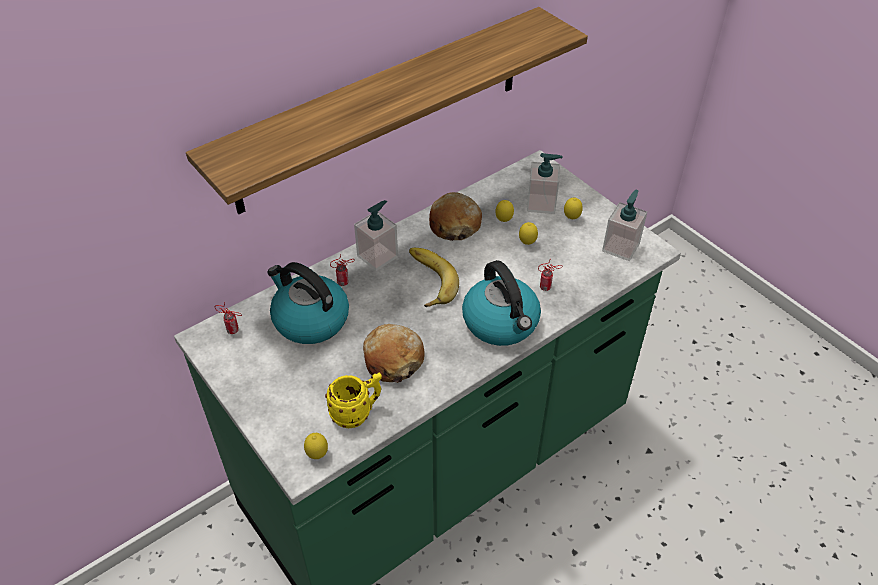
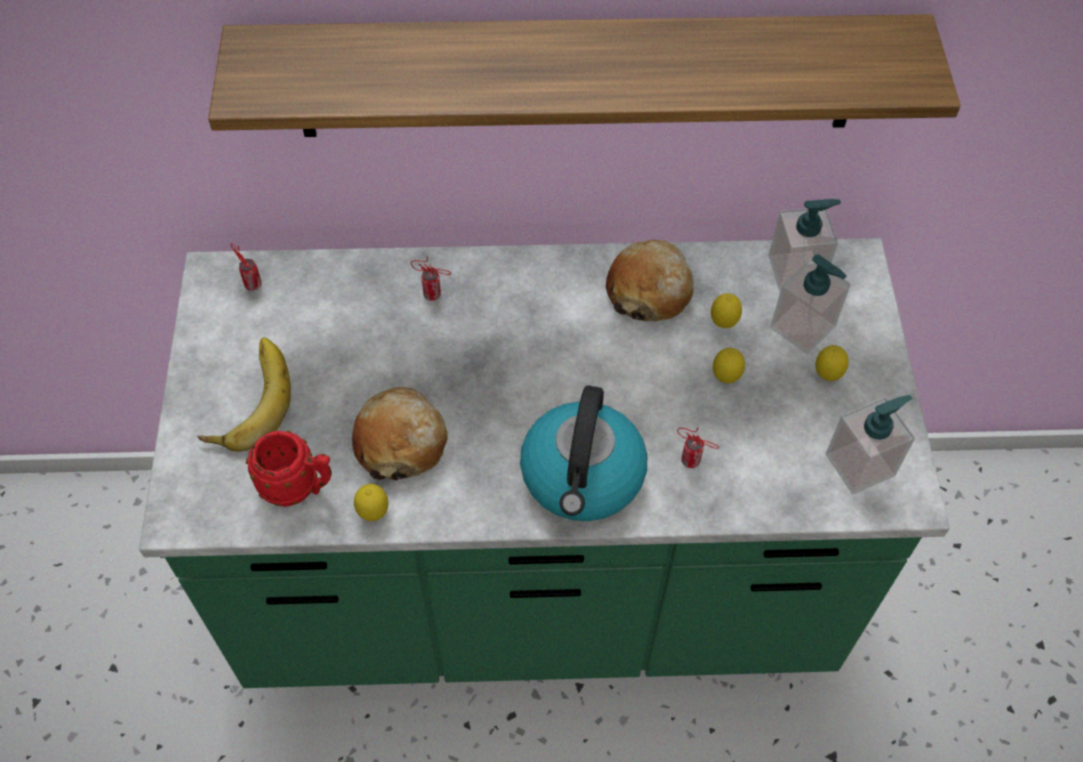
camera: 35 degrees right, 10 degrees up
kettle [267,262,349,344] -> none
lemon [304,433,328,459] -> lemon moved to [354,484,389,521]
yellow mug [325,372,382,428] -> red mug [246,431,332,507]
soap dispenser [354,200,398,271] -> soap dispenser moved to [768,199,841,291]
banana [409,248,459,307] -> banana moved to [198,337,291,452]

